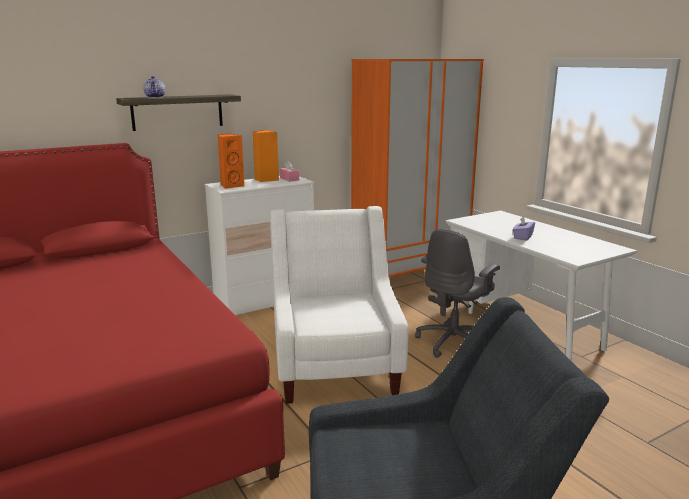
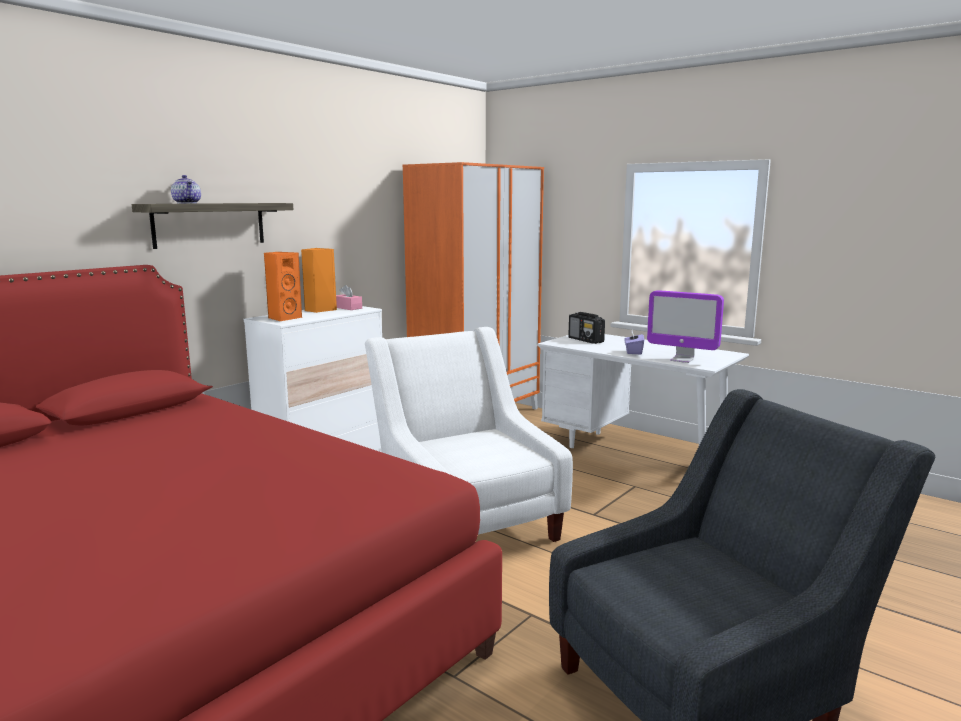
camera: 20 degrees left, 5 degrees down
grey office chair [415,229,500,358] -> none
none -> radio [568,312,605,344]
none -> monitor [647,290,724,363]

